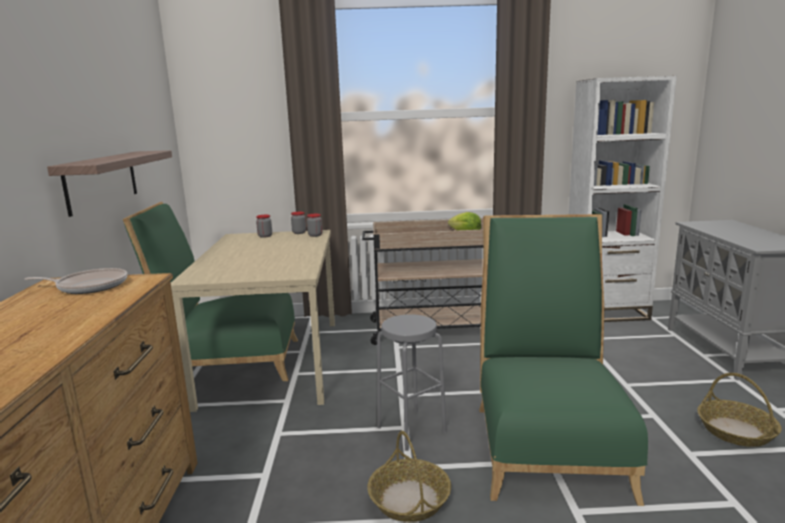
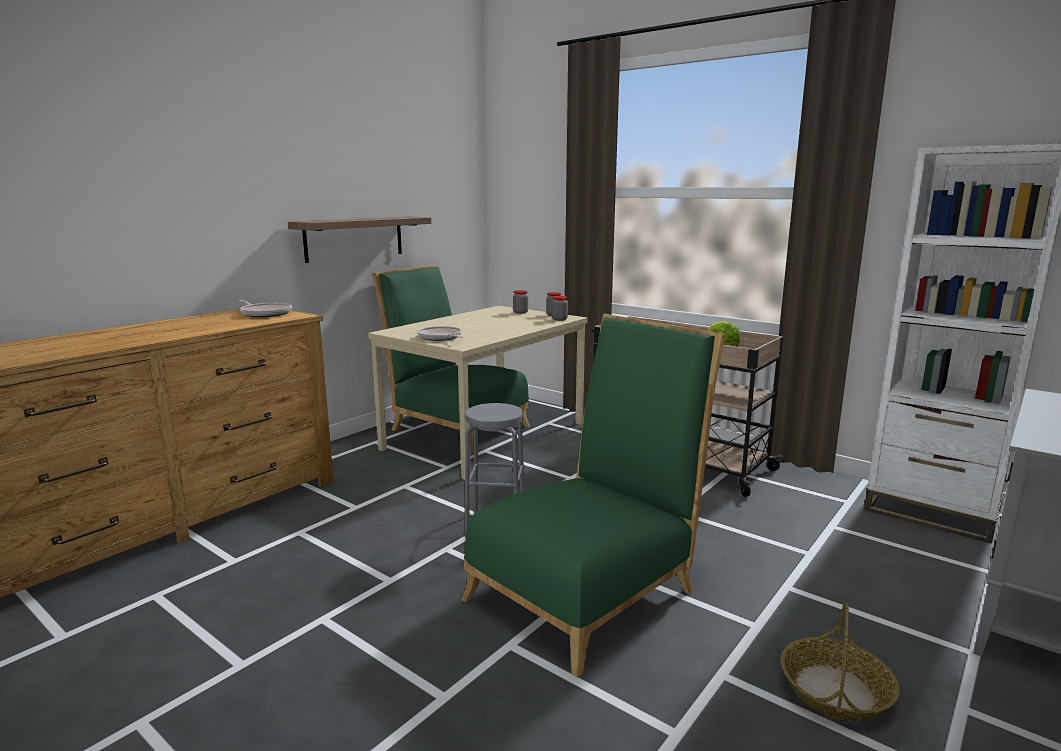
camera: 40 degrees right, 0 degrees up
basket [367,431,451,522] -> none
none -> frying pan [417,326,463,341]

